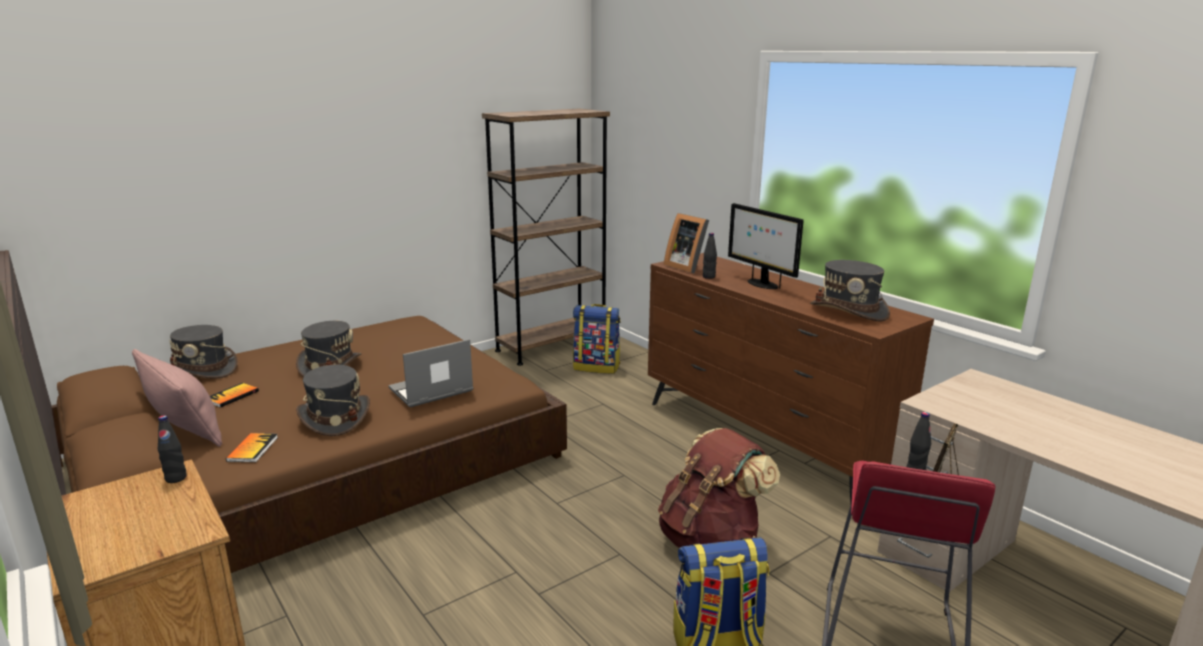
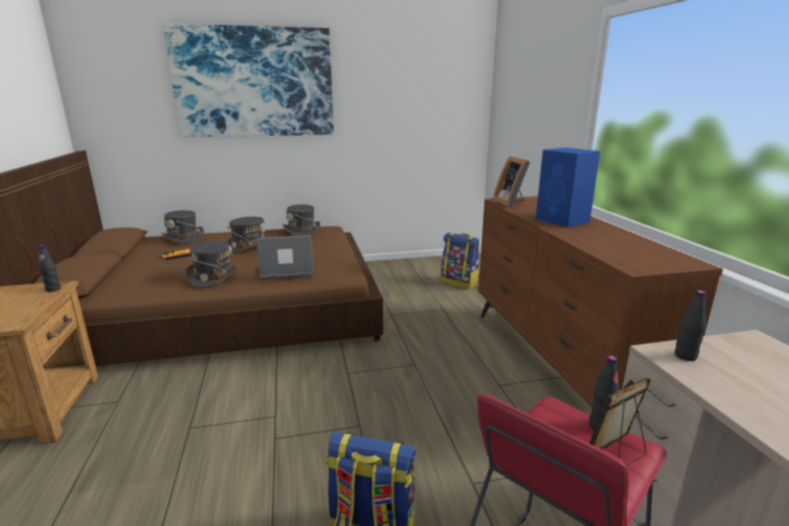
camera: 25 degrees right, 0 degrees up
pink pillow [132,349,222,447] -> none
book [226,433,278,462] -> none
brown bookcase [482,108,610,366] -> none
brown backpack [658,428,780,548] -> none
black bottle [703,233,717,279] -> black bottle moved to [675,290,706,361]
monitor [728,203,804,289] -> blue speaker [536,148,600,227]
grey hat [810,260,890,322] -> grey hat moved to [283,204,320,236]
none -> picture [163,23,334,137]

